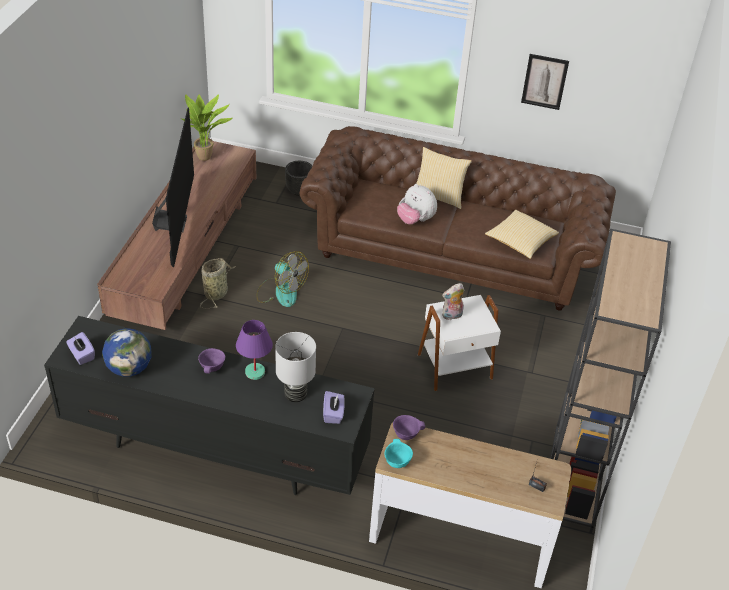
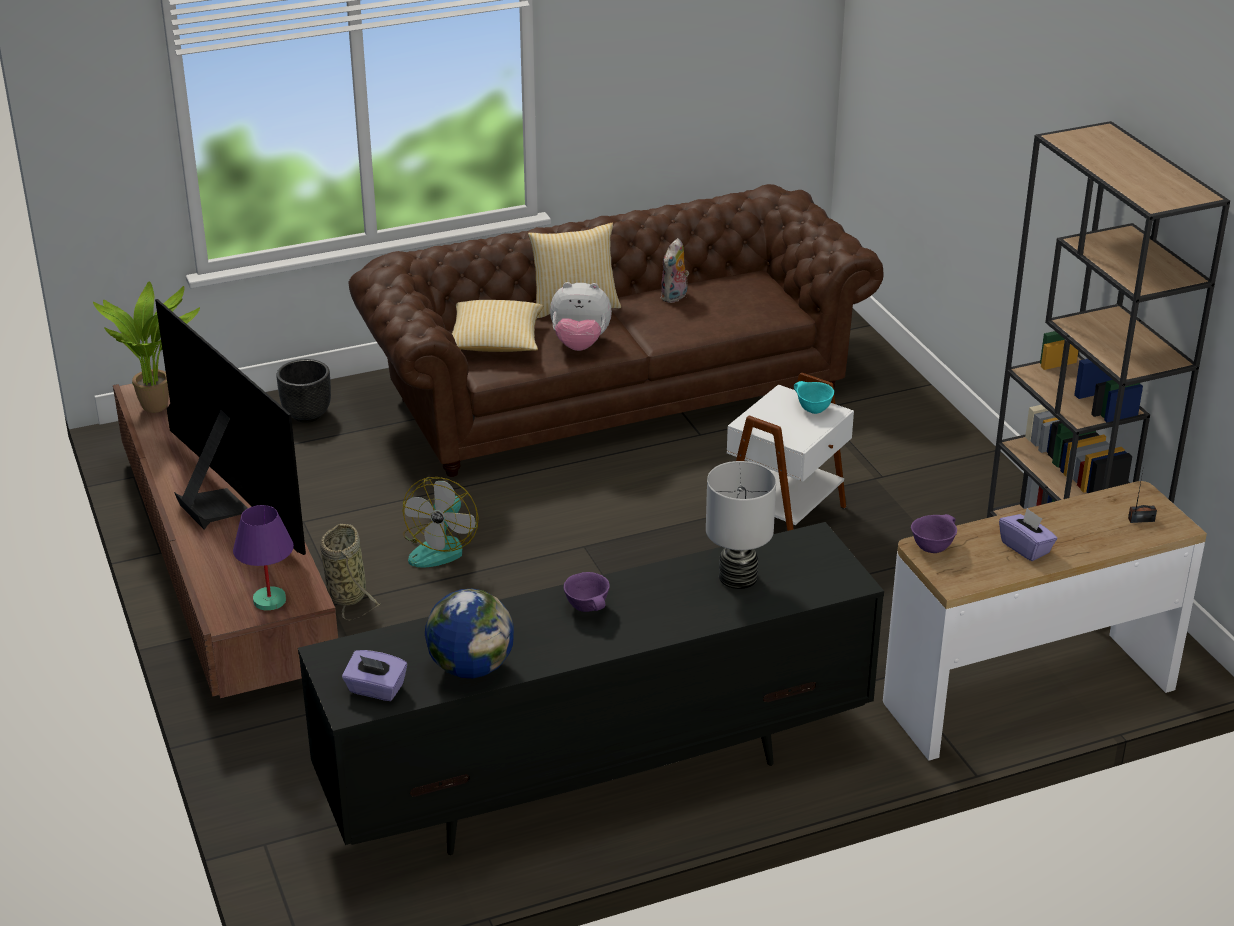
camera: 35 degrees left, 10 degrees down
purple table lamp [236,320,273,380] -> purple table lamp moved to [233,505,294,611]
fan [256,251,309,307] -> fan turned 105 degrees clockwise [403,477,479,568]
purple tissue box [323,391,345,424] -> purple tissue box moved to [999,508,1057,561]
turquoise bowl [384,439,413,468] -> turquoise bowl moved to [794,381,834,414]
plush toy [442,283,465,320] -> plush toy moved to [661,238,689,303]
pillow [485,210,559,259] -> pillow moved to [452,300,543,352]
picture [521,54,569,110] -> none

